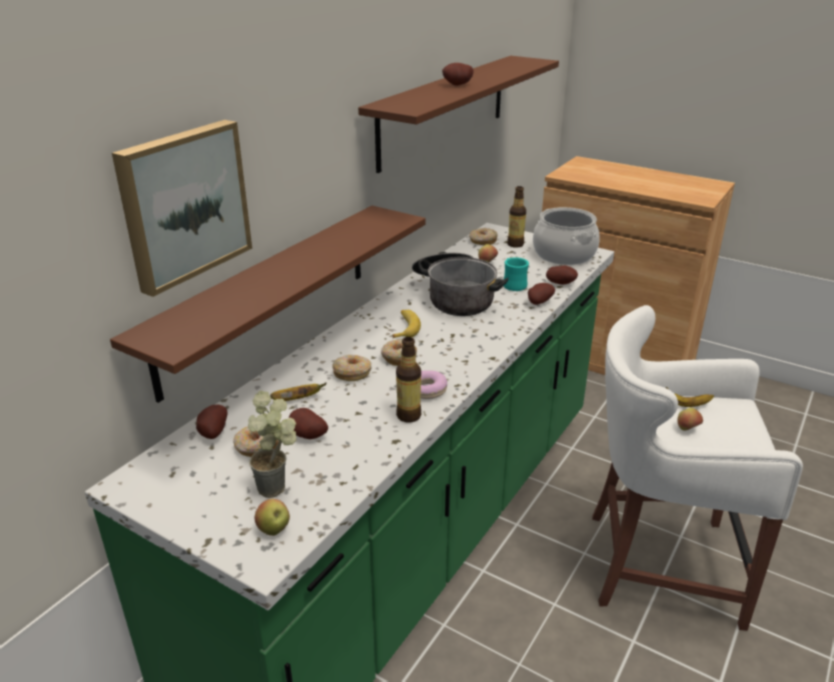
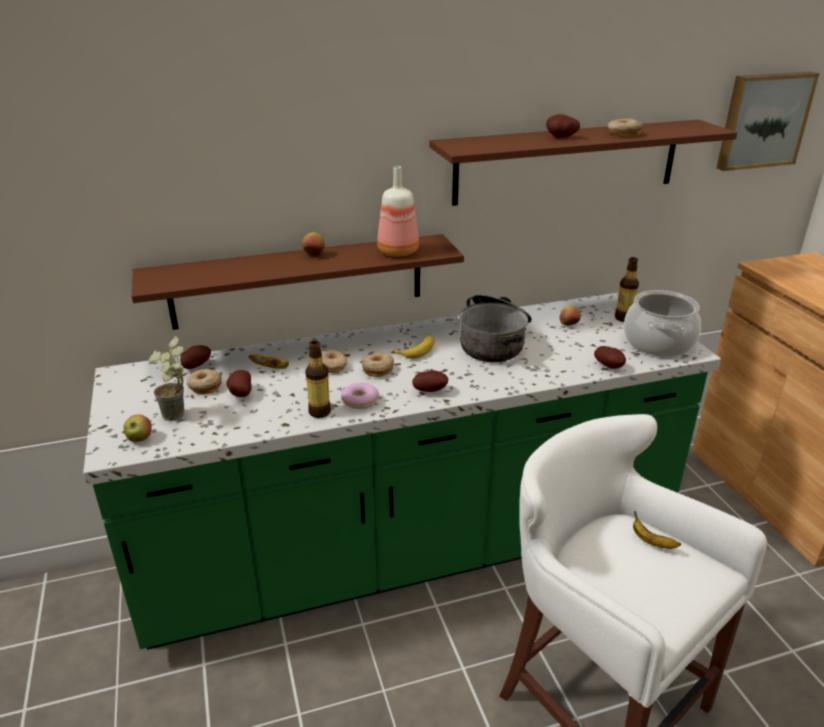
camera: 40 degrees right, 0 degrees up
picture [112,120,252,297] -> picture moved to [716,72,820,171]
donut [469,228,498,245] -> donut moved to [608,119,643,137]
turquoise mug [504,257,529,291] -> none
potato [528,283,555,305] -> potato moved to [412,370,448,392]
apple [678,408,703,431] -> apple moved to [302,232,325,255]
none -> bottle [377,166,419,257]

